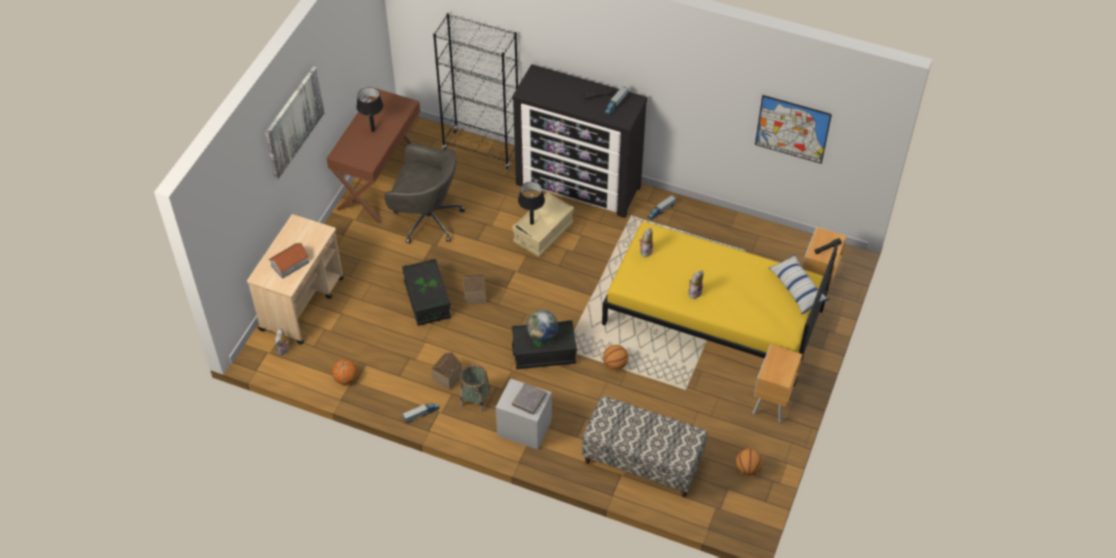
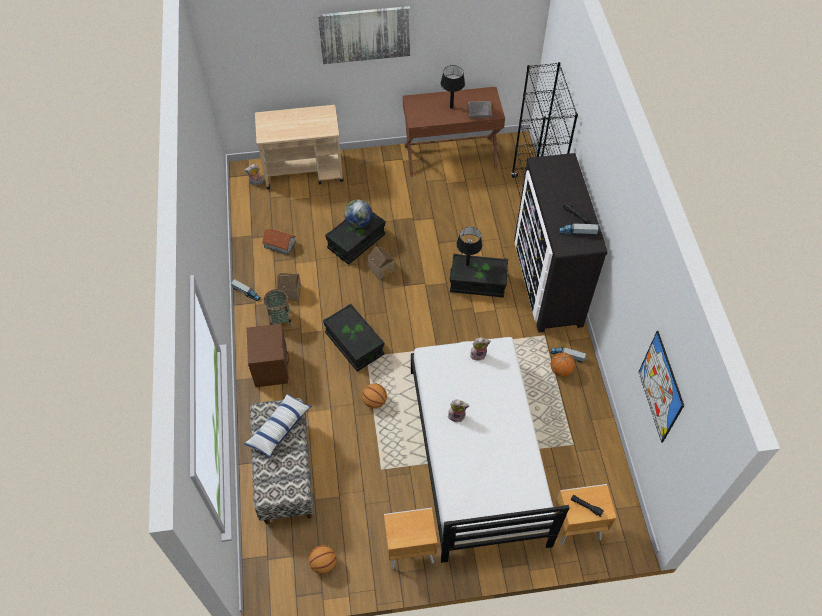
camera: 60 degrees right, 5 degrees up
toy house [269,243,309,279] -> toy house moved to [262,229,296,255]
basketball [332,359,358,385] -> basketball moved to [551,352,575,376]
grey office chair [384,143,465,244] -> none
grey nightstand [496,378,552,450] -> brown nightstand [246,324,289,387]
beige storage box [512,192,574,257] -> black storage box [450,254,508,298]
grey book [512,383,547,414] -> grey book moved to [468,101,492,118]
globe [526,310,558,342] -> globe moved to [344,200,372,228]
yellow bed [602,222,838,387] -> white bed [411,337,569,563]
pillow [769,254,830,314] -> pillow moved to [244,393,312,458]

